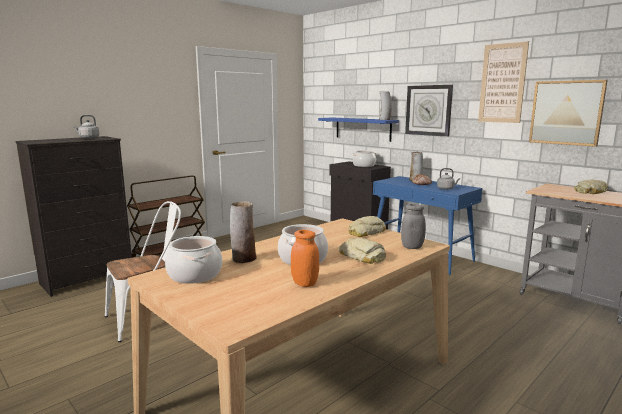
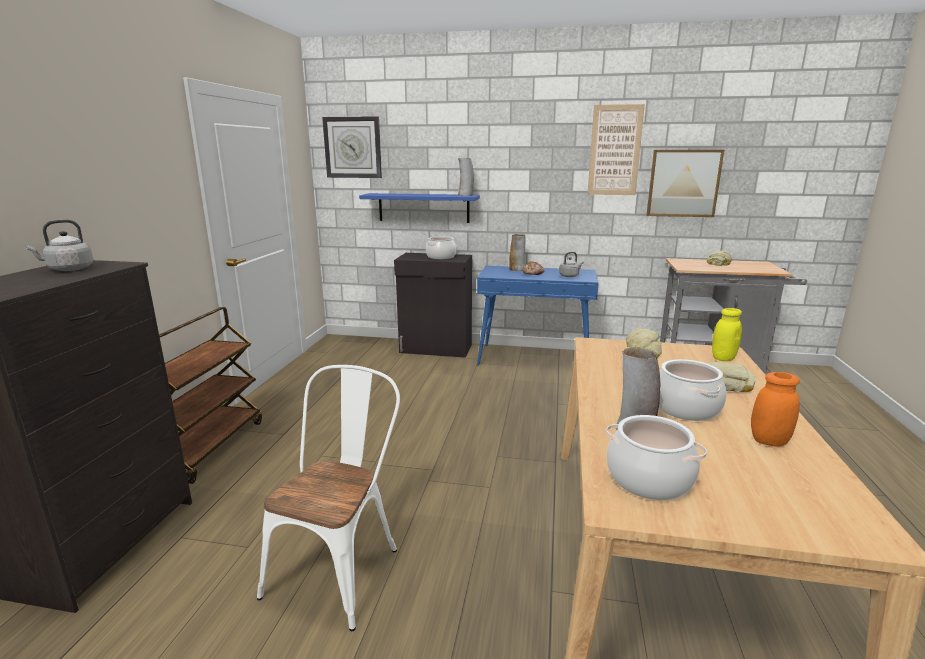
camera: 35 degrees left, 5 degrees up
grey jar [401,204,426,249] -> yellow jar [712,308,742,361]
wall clock [405,85,453,137] -> wall clock moved to [322,116,382,178]

